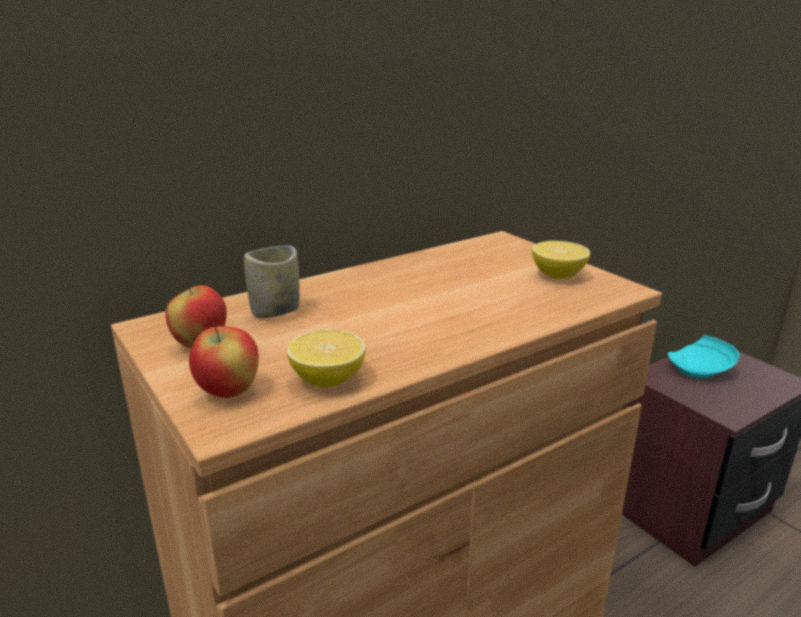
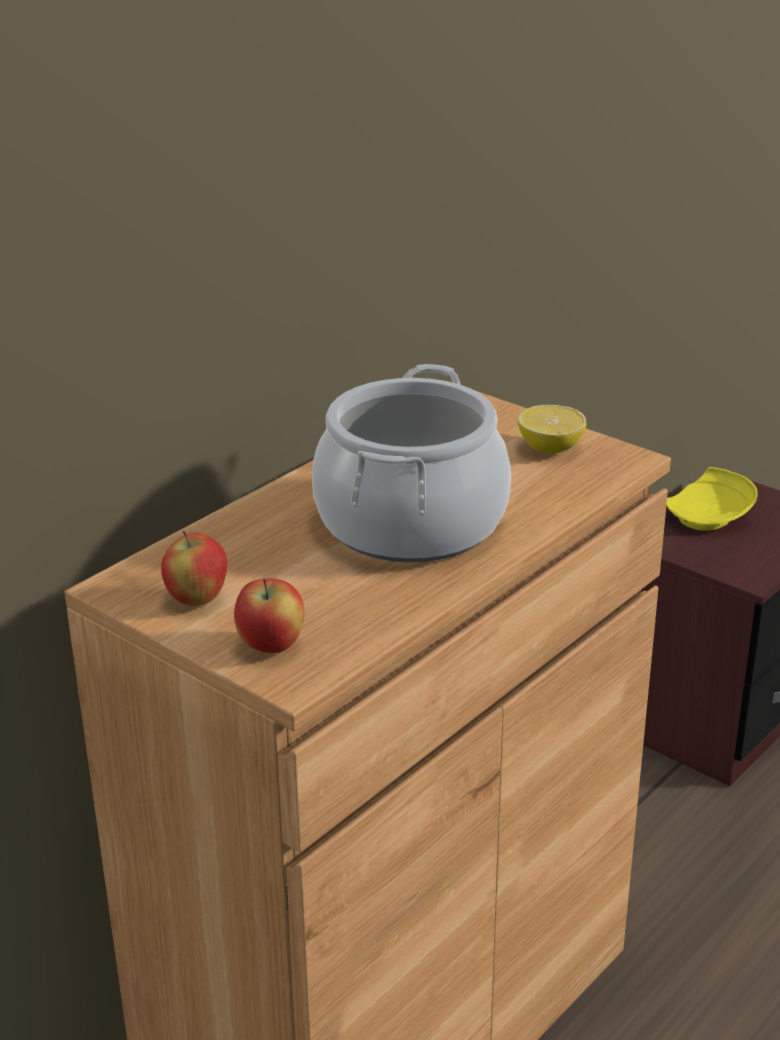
camera: 15 degrees left, 5 degrees up
cup [244,245,300,318] -> none
lemon [287,329,366,387] -> none
turquoise plate [668,335,739,378] -> yellow plate [667,467,758,531]
none -> cooking pot [312,364,511,562]

